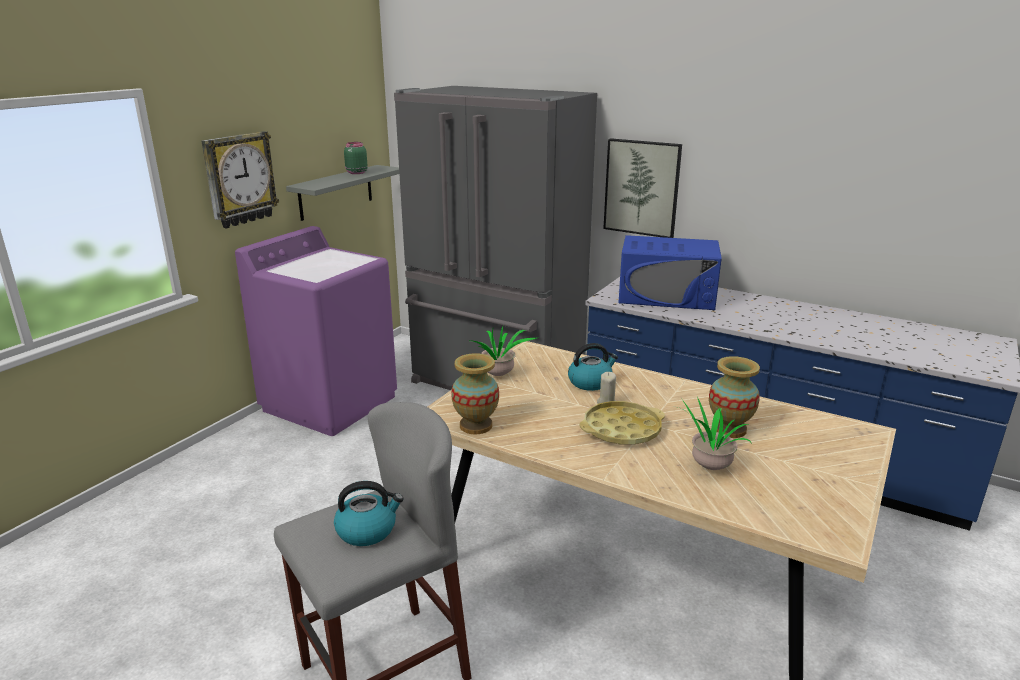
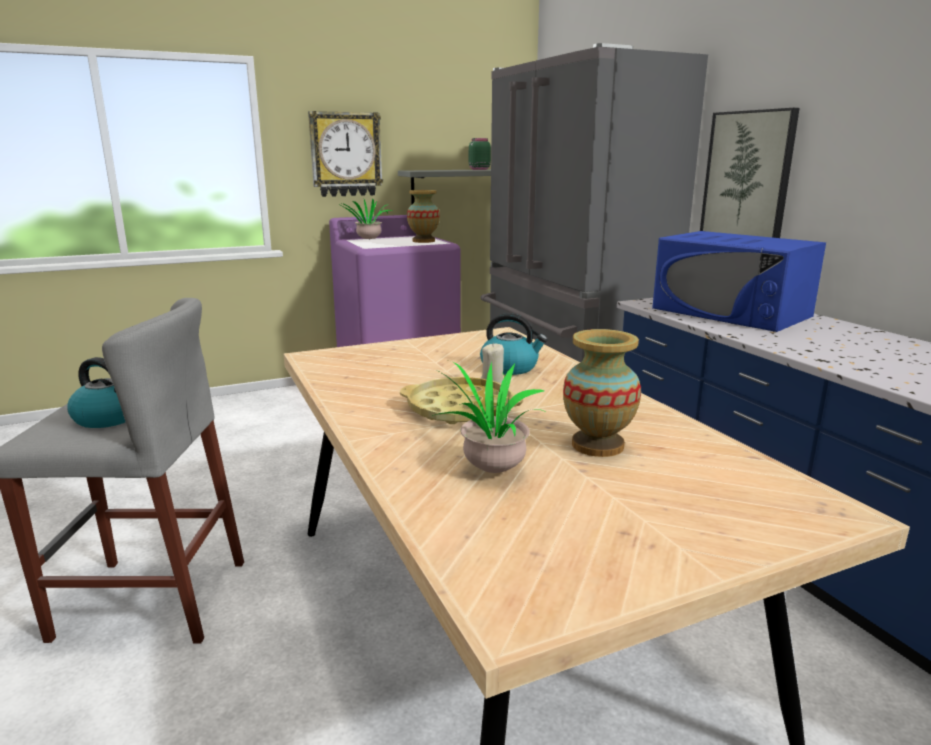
camera: 35 degrees right, 5 degrees down
vase [451,353,499,434] -> vase moved to [407,190,440,243]
potted plant [466,326,537,376] -> potted plant moved to [342,198,392,239]

